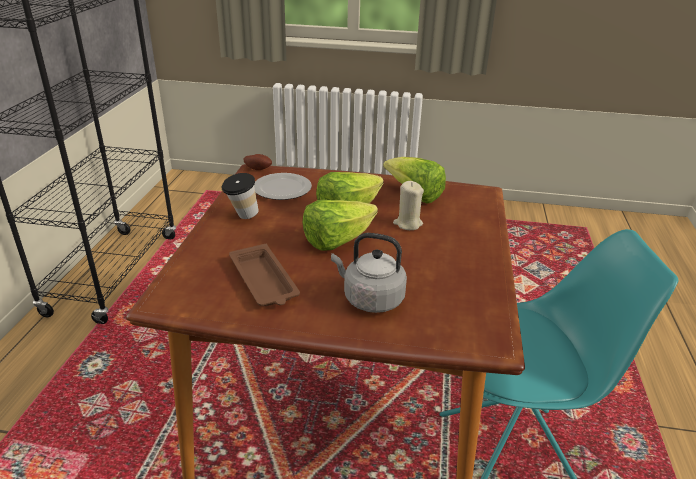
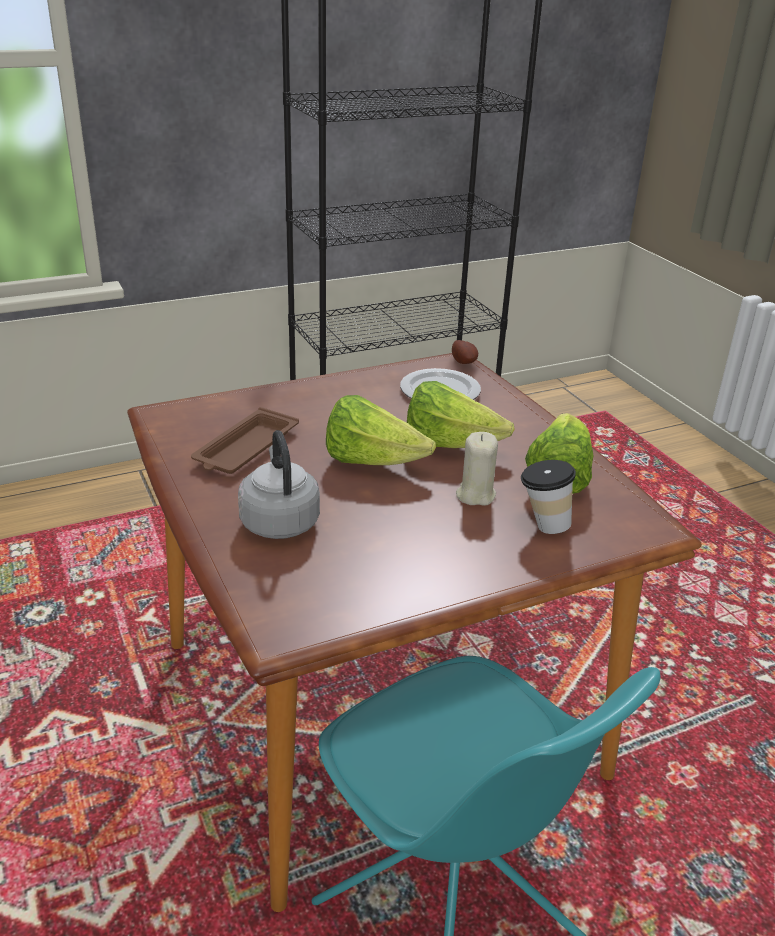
camera: 55 degrees right, 0 degrees up
cup [222,173,259,219] -> cup moved to [521,460,576,534]

